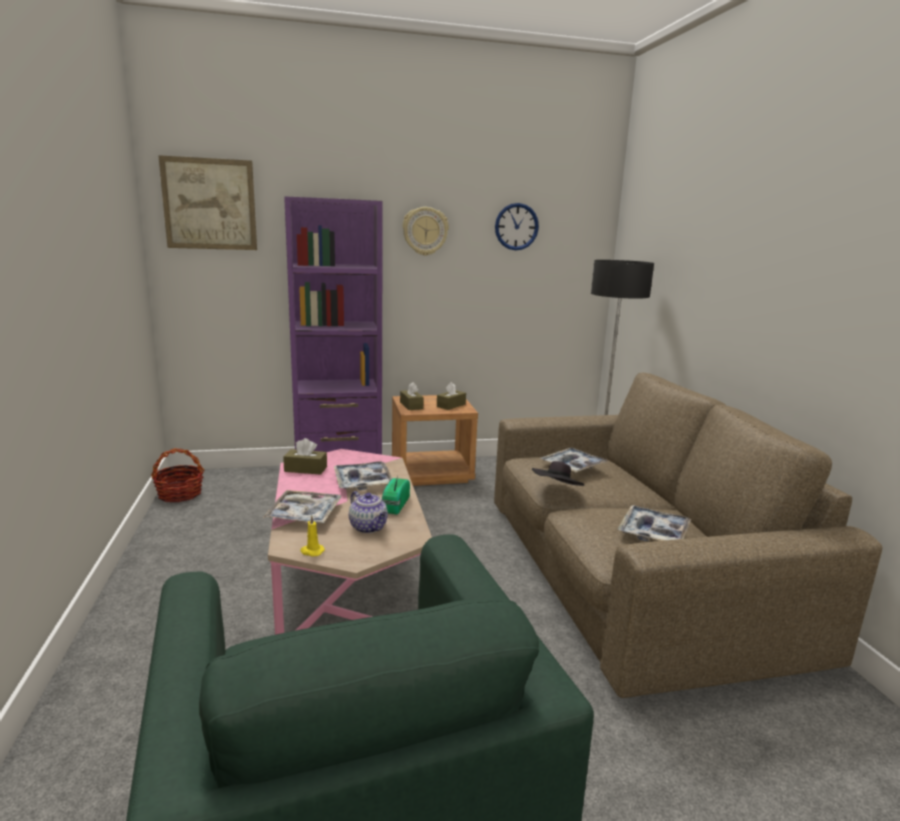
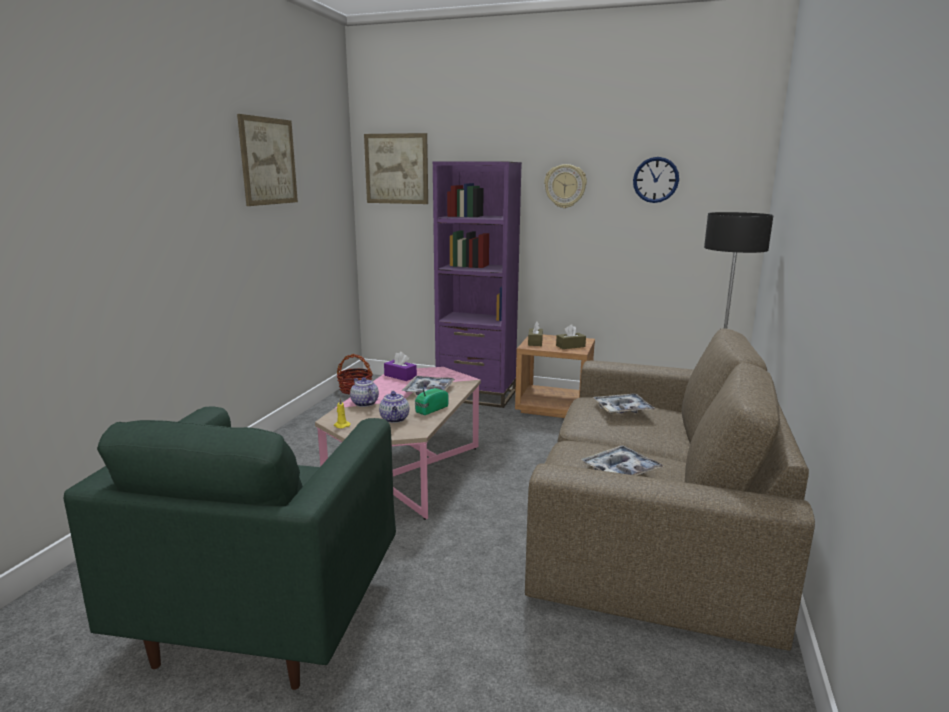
camera: 30 degrees right, 0 degrees up
tray [263,490,341,523] -> teapot [350,377,379,407]
brown tissue box [283,438,327,475] -> purple tissue box [384,352,417,381]
black hat [532,461,584,486] -> none
none -> picture [237,114,298,206]

